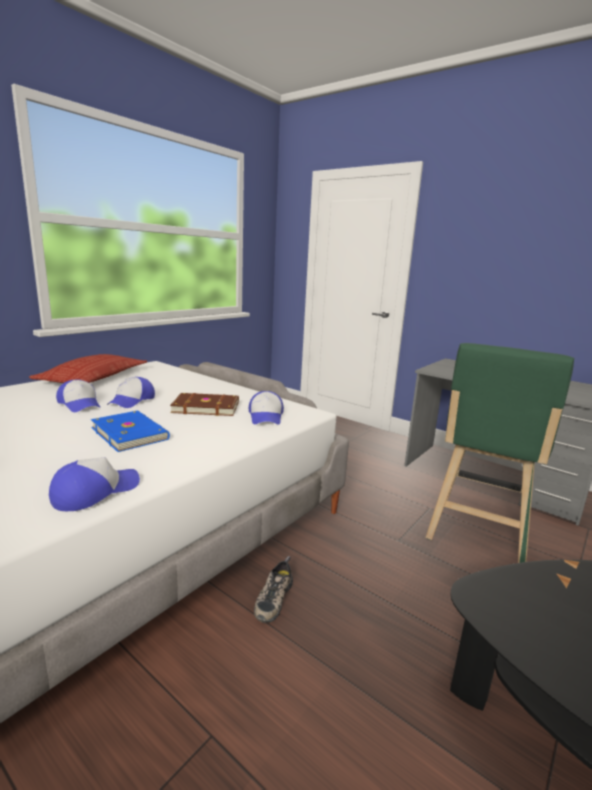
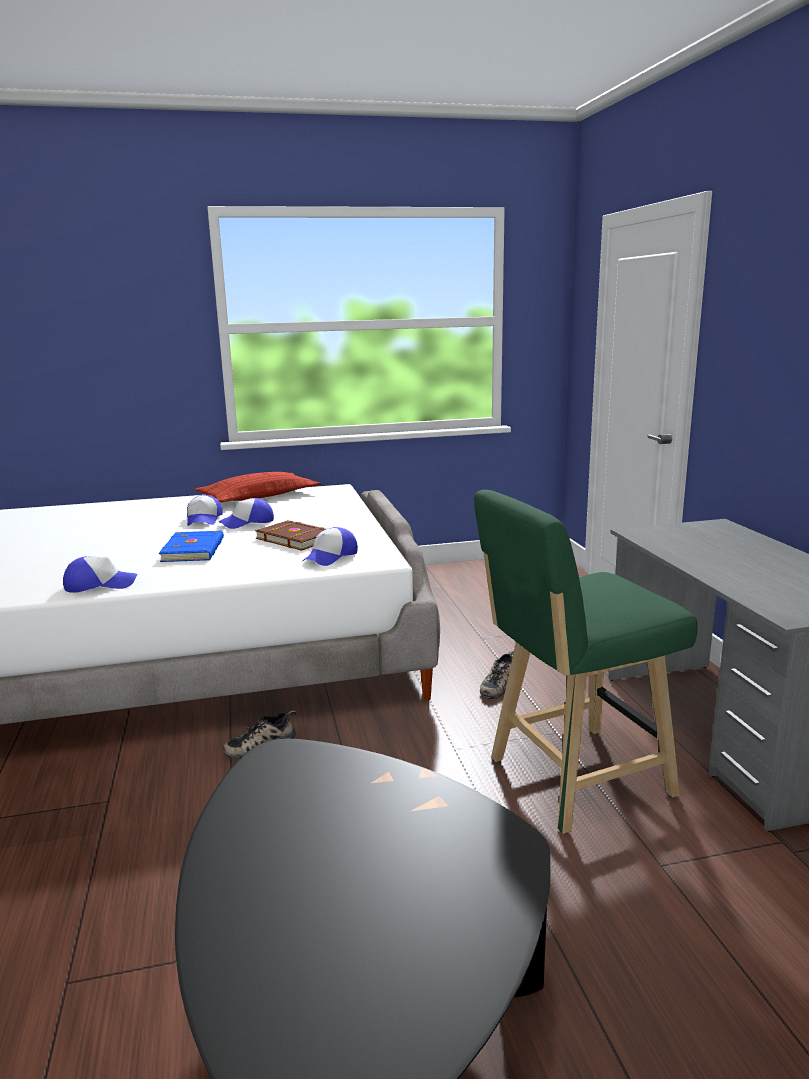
camera: 40 degrees right, 0 degrees up
none -> shoe [480,651,514,699]

